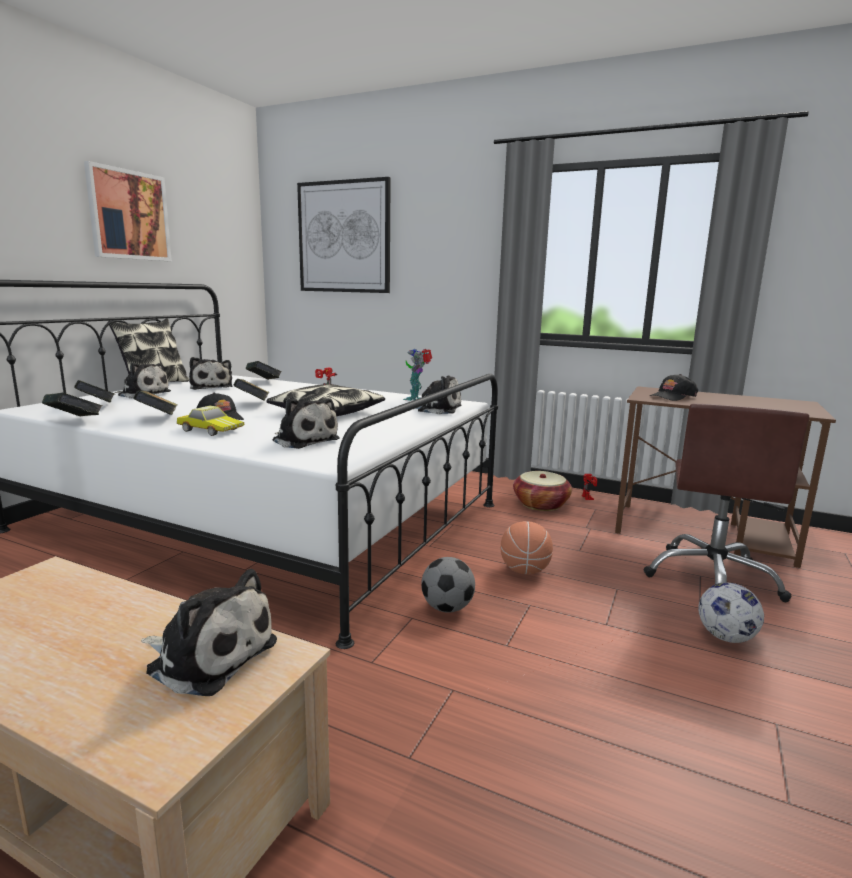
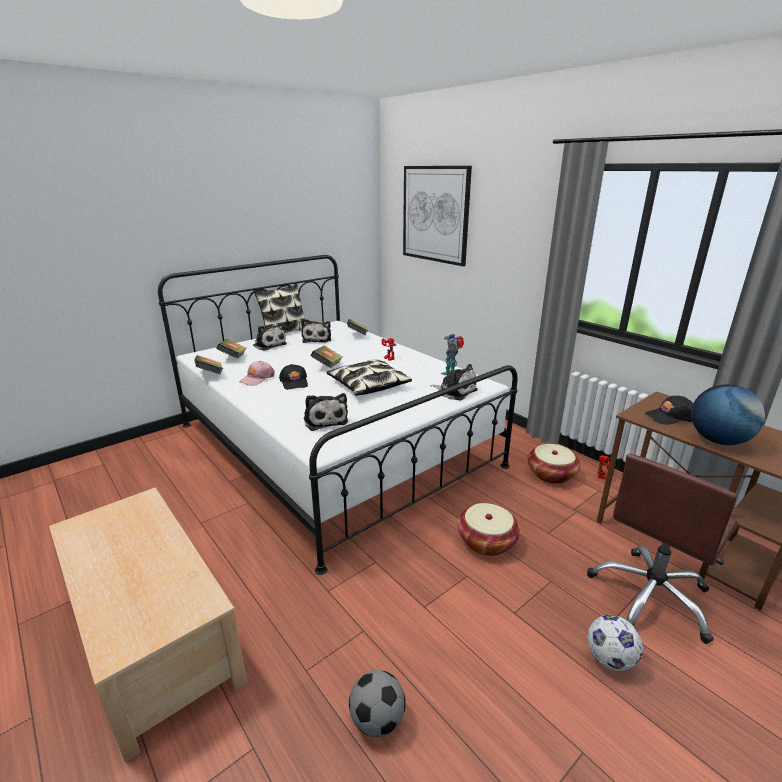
camera: 25 degrees right, 10 degrees up
picture [84,161,172,261] -> none
book [133,391,178,415] -> pink cap [239,361,275,386]
plush toy [141,569,277,696] -> none
toy car [177,406,245,436] -> none
football [421,557,475,613] -> football moved to [349,670,406,737]
basketball [501,521,553,575] -> basket [457,503,520,556]
none -> globe [691,384,765,445]

